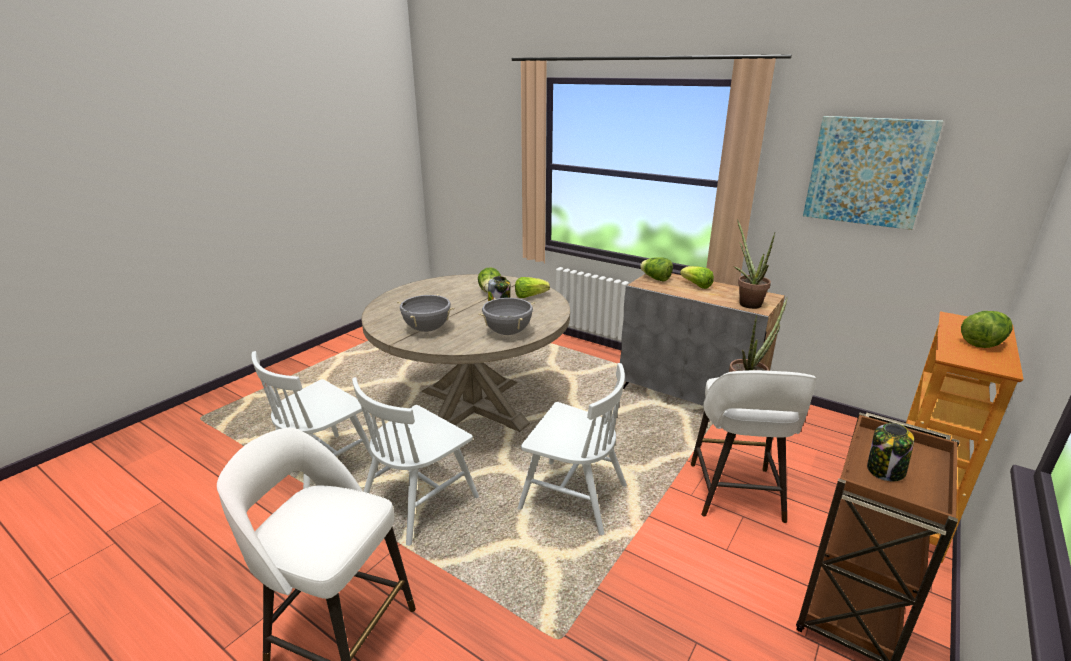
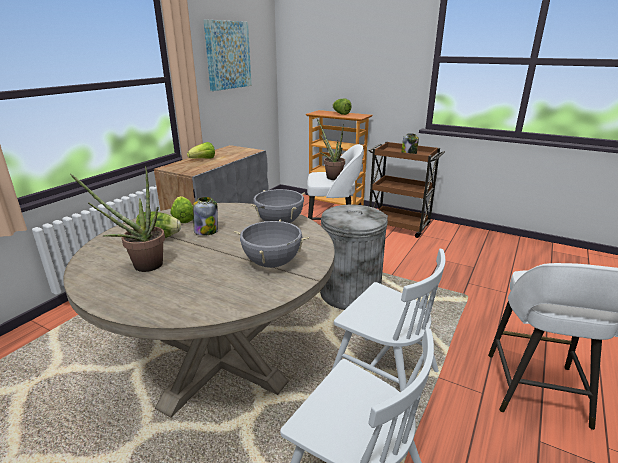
camera: 95 degrees left, 0 degrees up
white chair [518,363,627,535] -> grey trash can [320,205,388,310]
lettuce [640,257,673,282] -> none
potted plant [733,219,775,309] -> potted plant moved to [70,166,165,272]

